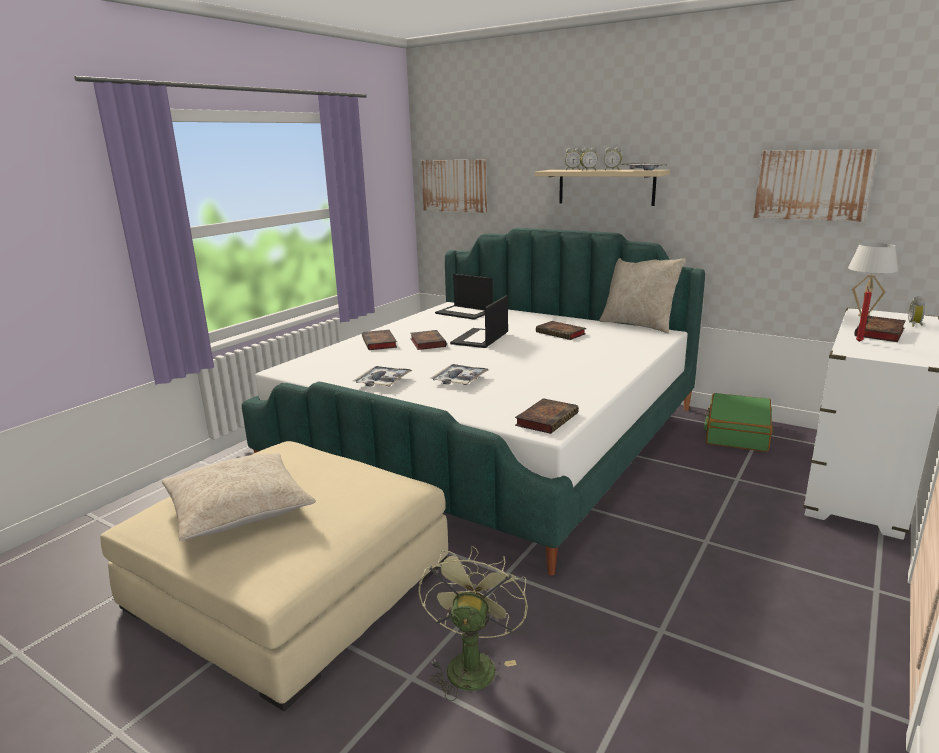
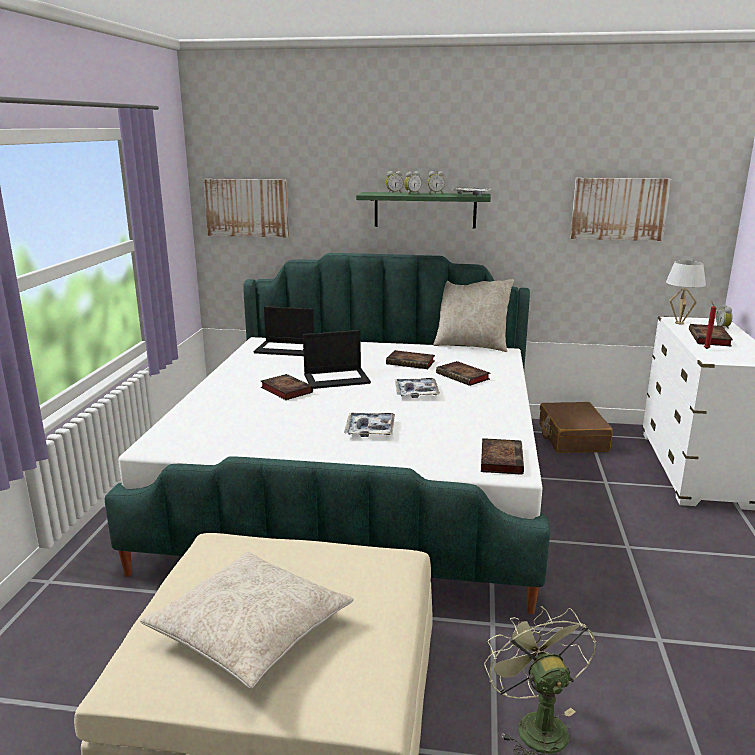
camera: 25 degrees left, 0 degrees up
tray [353,366,413,387] -> tray moved to [395,378,440,398]
book [362,330,397,350] -> book moved to [436,361,490,386]
laptop [450,295,508,348] -> laptop turned 105 degrees counterclockwise [303,330,371,389]
beige shelf [534,170,670,206] -> green shelf [356,192,491,229]
green suitcase [704,393,773,452] -> brown suitcase [539,402,613,453]

